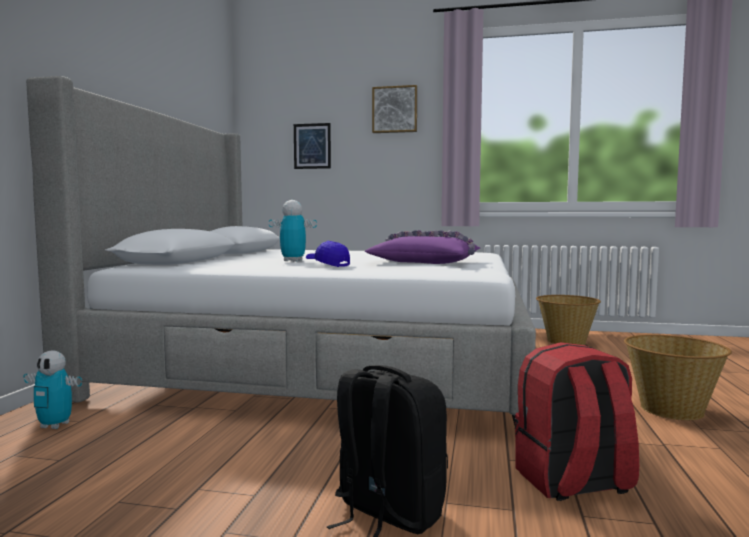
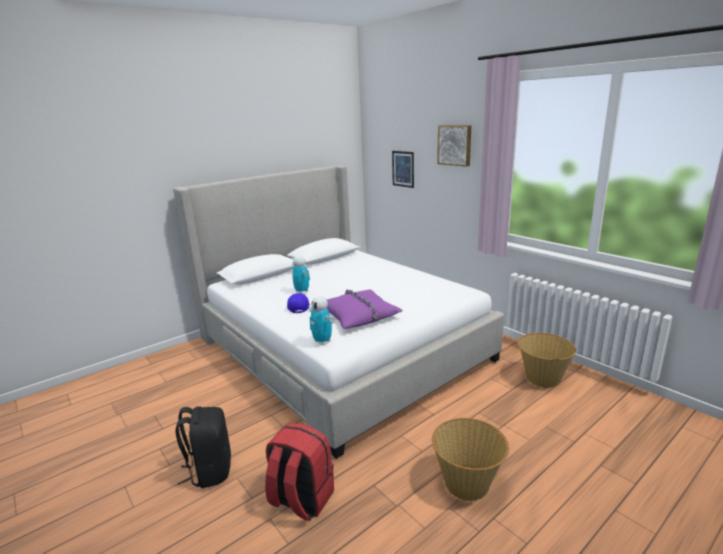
camera: 40 degrees right, 15 degrees up
toy robot [24,351,82,429] -> toy robot moved to [308,296,334,345]

